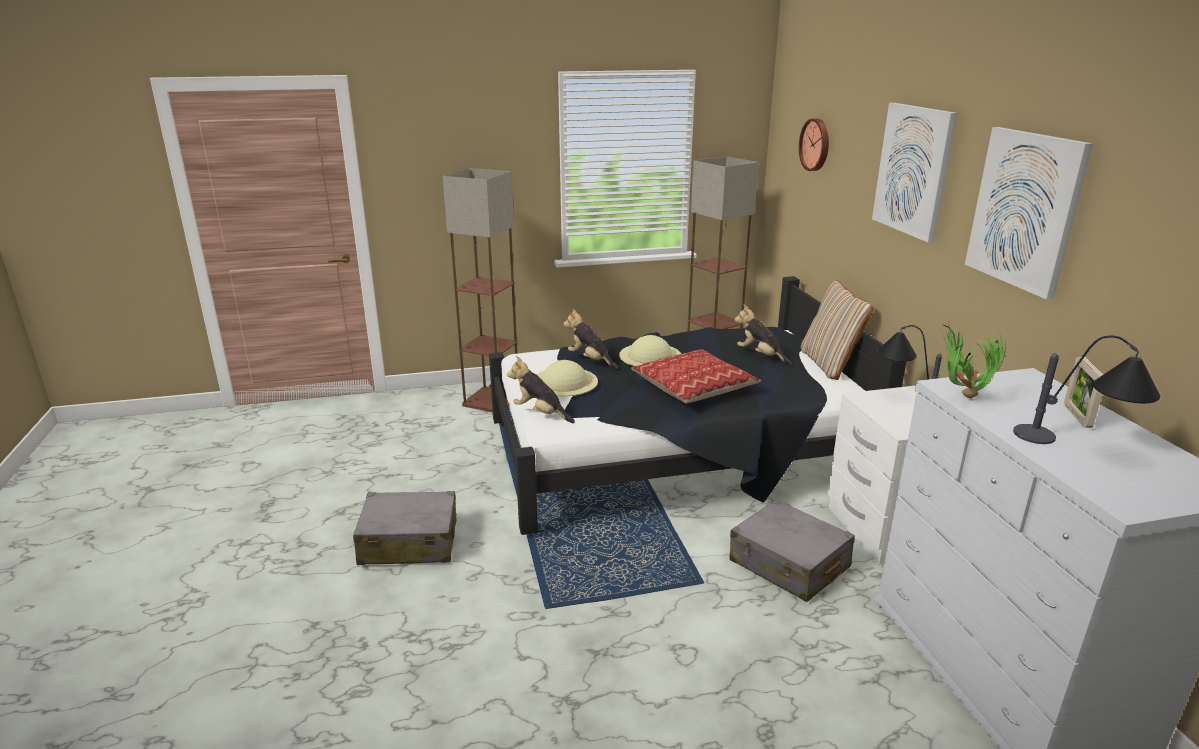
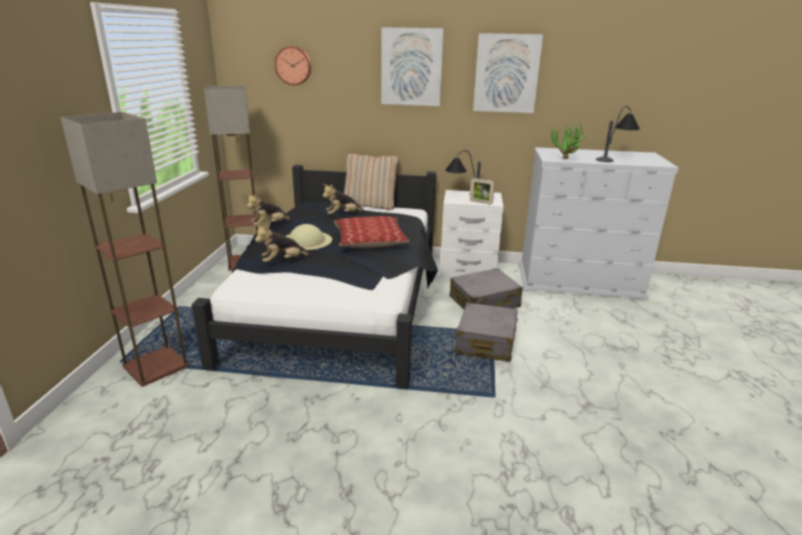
camera: 70 degrees left, 0 degrees up
grey suitcase [353,491,456,565] -> grey suitcase moved to [455,303,518,362]
plush toy [507,356,575,423] -> plush toy moved to [247,194,293,226]
beige hat [536,360,598,397] -> none
picture frame [1064,356,1104,428] -> picture frame moved to [470,178,495,205]

